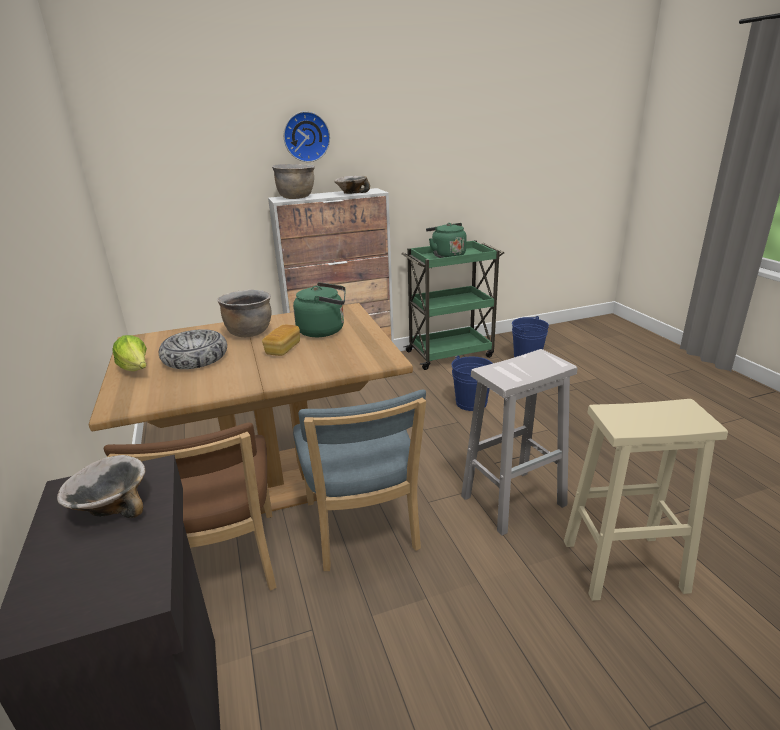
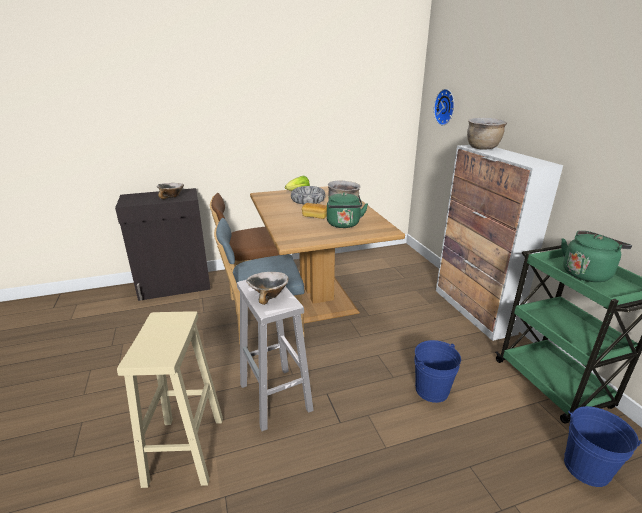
camera: 90 degrees right, 0 degrees up
wall clock [284,111,330,162] -> wall clock moved to [434,89,454,125]
bowl [335,176,370,194] -> bowl moved to [246,272,288,305]

